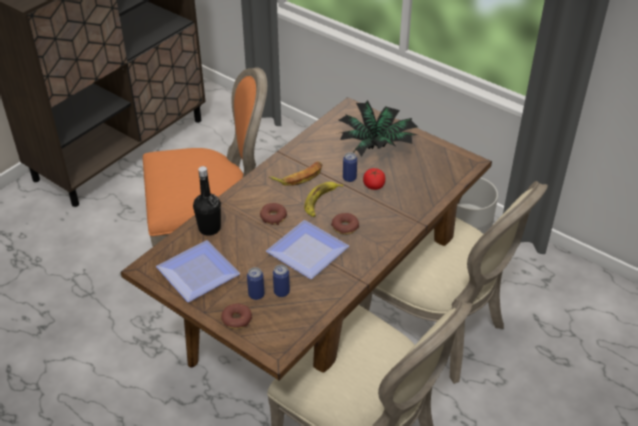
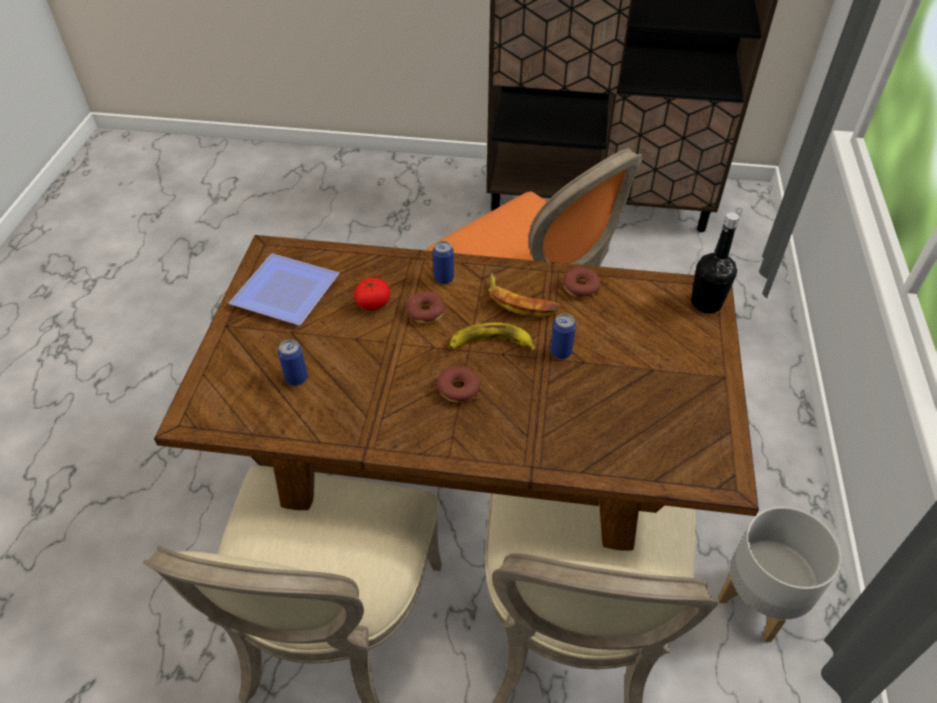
camera: 60 degrees right, 5 degrees up
black bottle [193,166,221,236] -> black bottle moved to [691,212,739,313]
donut [221,303,252,329] -> donut moved to [563,268,601,298]
can [247,267,264,300] -> can moved to [433,241,454,284]
plate [266,220,349,279] -> none
potted plant [336,100,418,157] -> none
tomato [363,168,385,190] -> tomato moved to [354,278,390,310]

